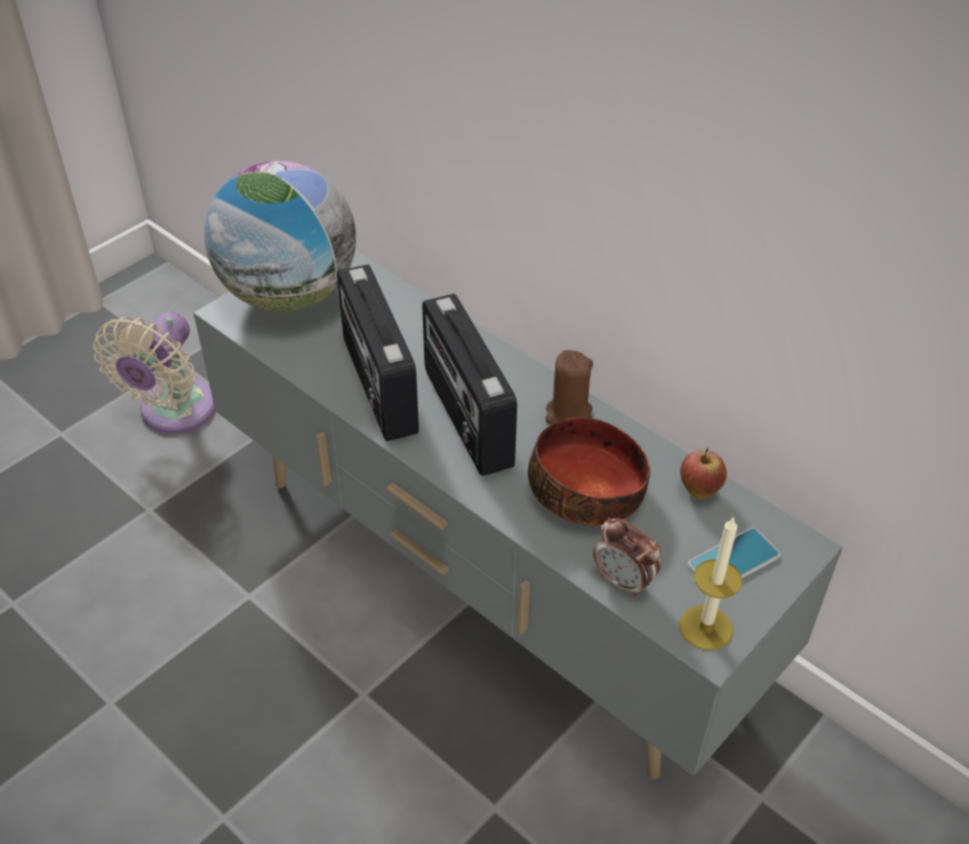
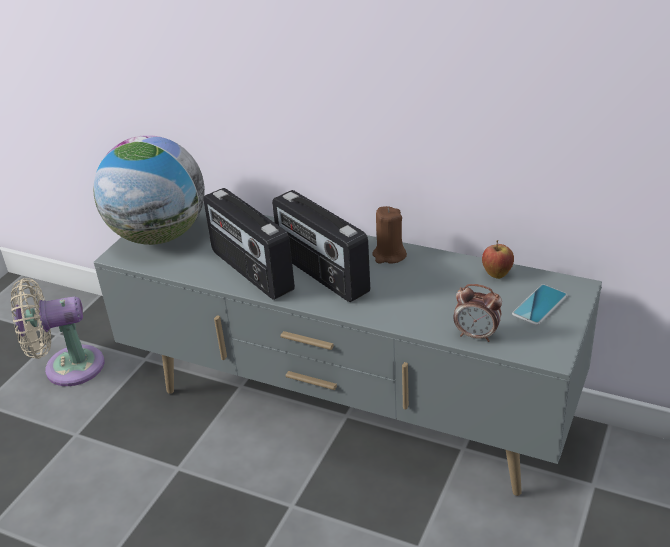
camera: 15 degrees left, 10 degrees down
beige fan [93,312,215,433] -> beige fan turned 75 degrees clockwise [11,278,104,386]
bowl [528,417,650,526] -> none
candle [679,516,742,650] -> none

